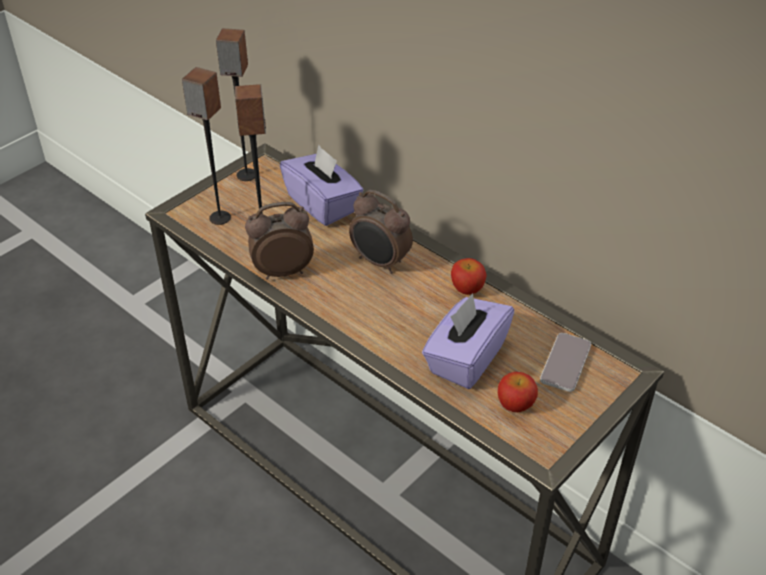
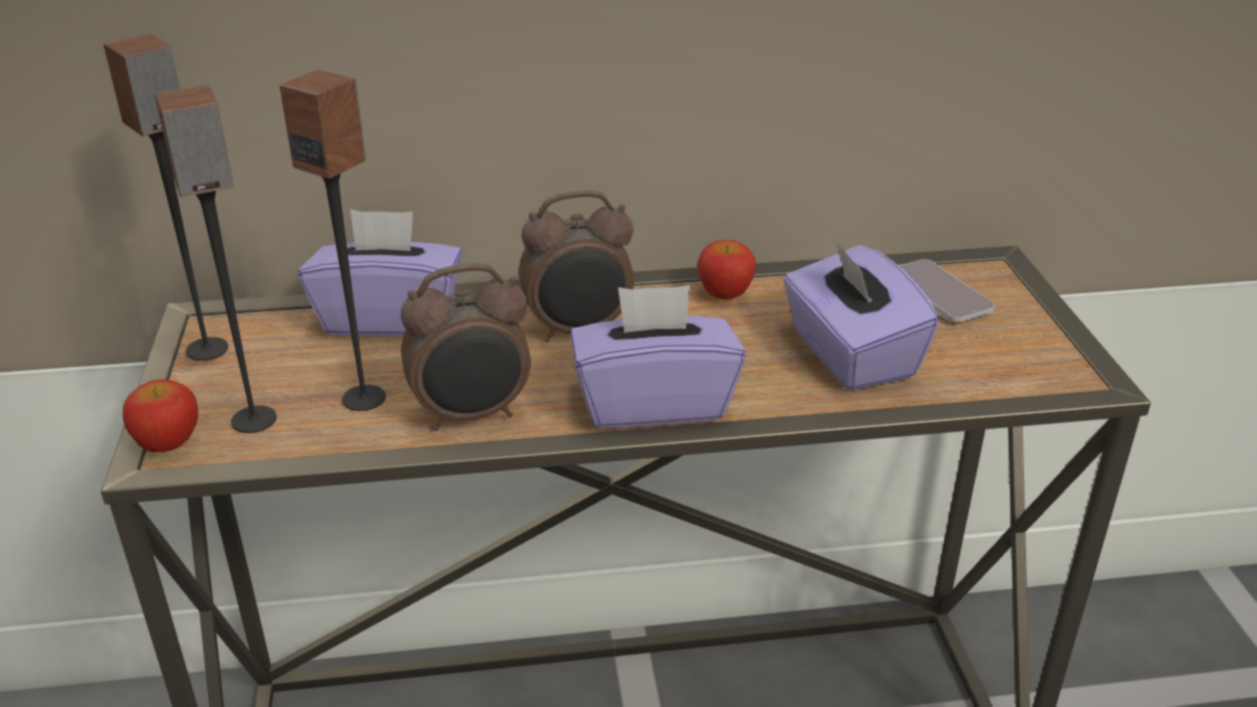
camera: 50 degrees left, 10 degrees down
alarm clock [245,202,314,279] -> alarm clock turned 135 degrees counterclockwise [401,263,531,431]
apple [498,372,538,412] -> apple moved to [123,379,198,452]
none -> purple tissue box [570,285,746,428]

